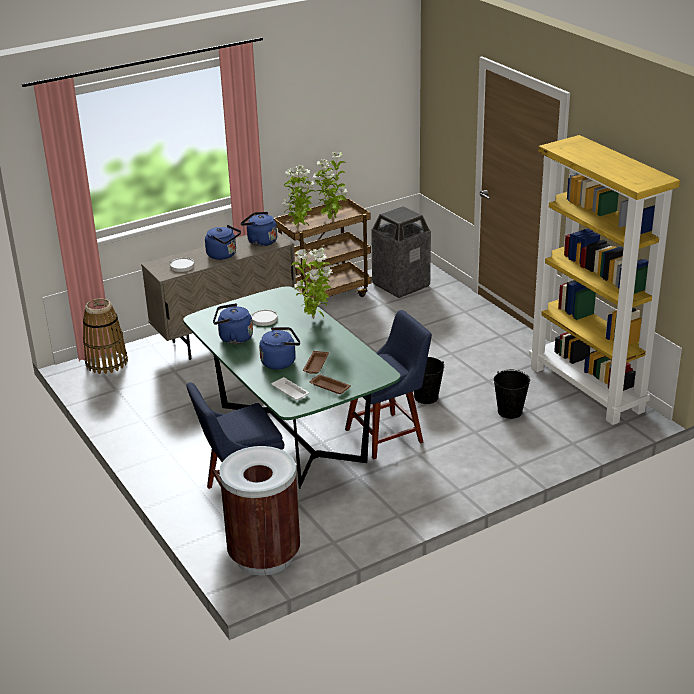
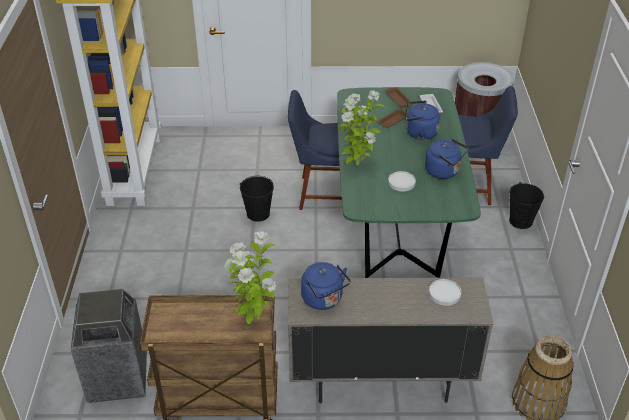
camera: 150 degrees left, 10 degrees up
blue kettle [205,225,241,260] -> none
potted plant [313,152,347,221] -> none
black bucket [494,370,530,419] -> black bucket moved to [509,182,544,229]

